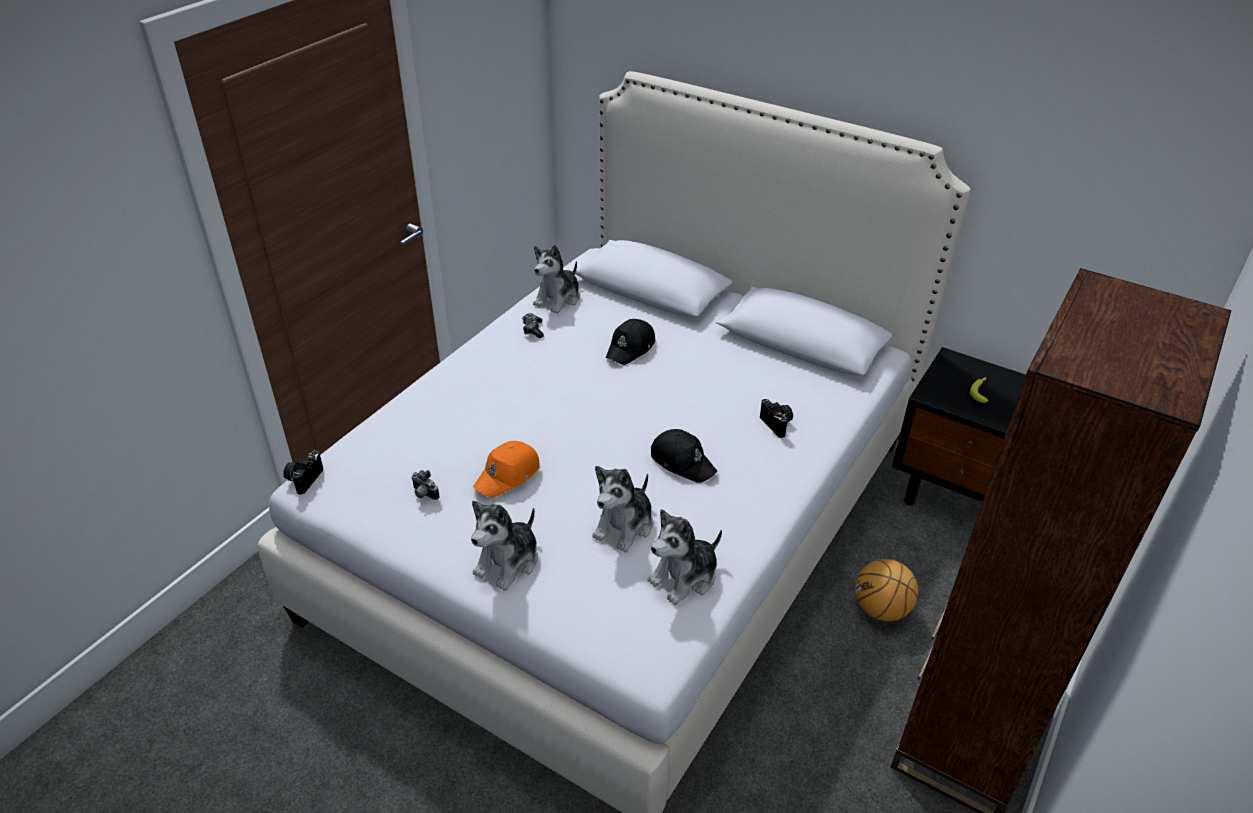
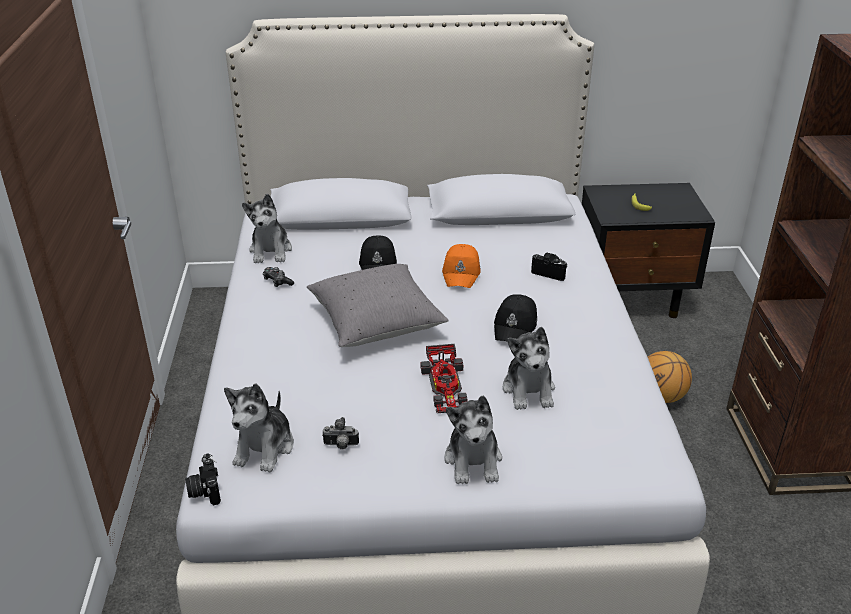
camera: 35 degrees left, 5 degrees down
orange cap [473,441,539,497] -> orange cap moved to [442,244,480,288]
plush toy [648,509,722,605] -> plush toy moved to [224,384,294,473]
black cap [651,429,717,483] -> black cap turned 105 degrees clockwise [494,294,537,341]
none -> grey pillow [307,264,449,347]
none -> toy car [421,344,468,413]

